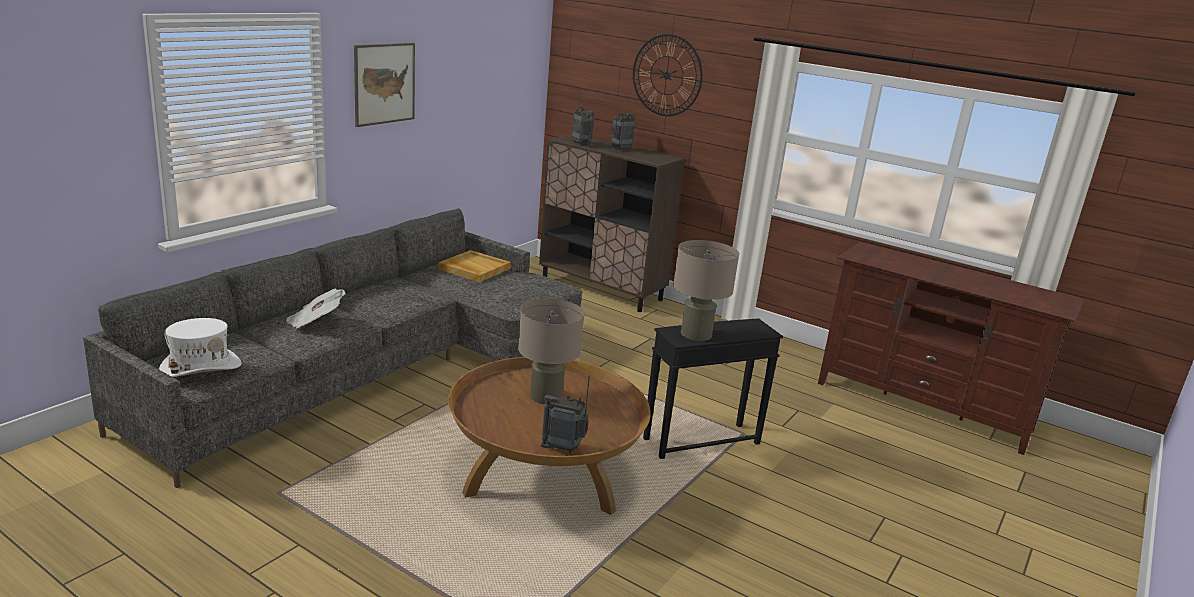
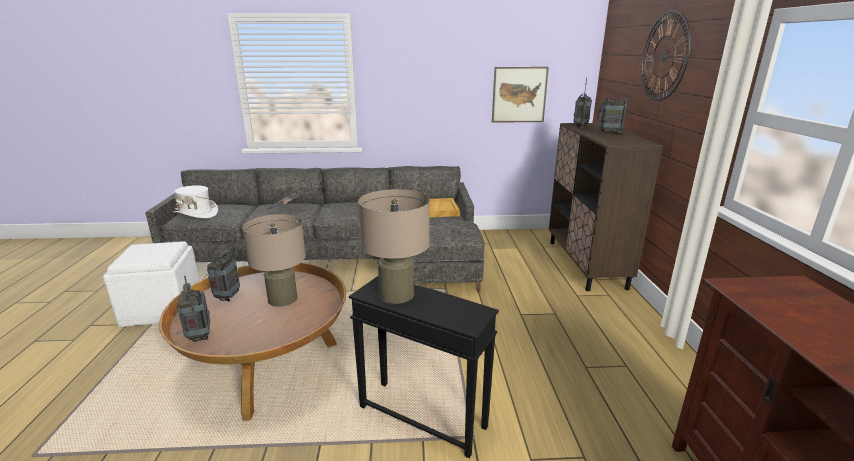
camera: 55 degrees right, 0 degrees up
picture [354,43,415,127] -> picture moved to [492,67,549,123]
none -> white ottoman [103,241,200,327]
none -> radio [207,243,240,302]

